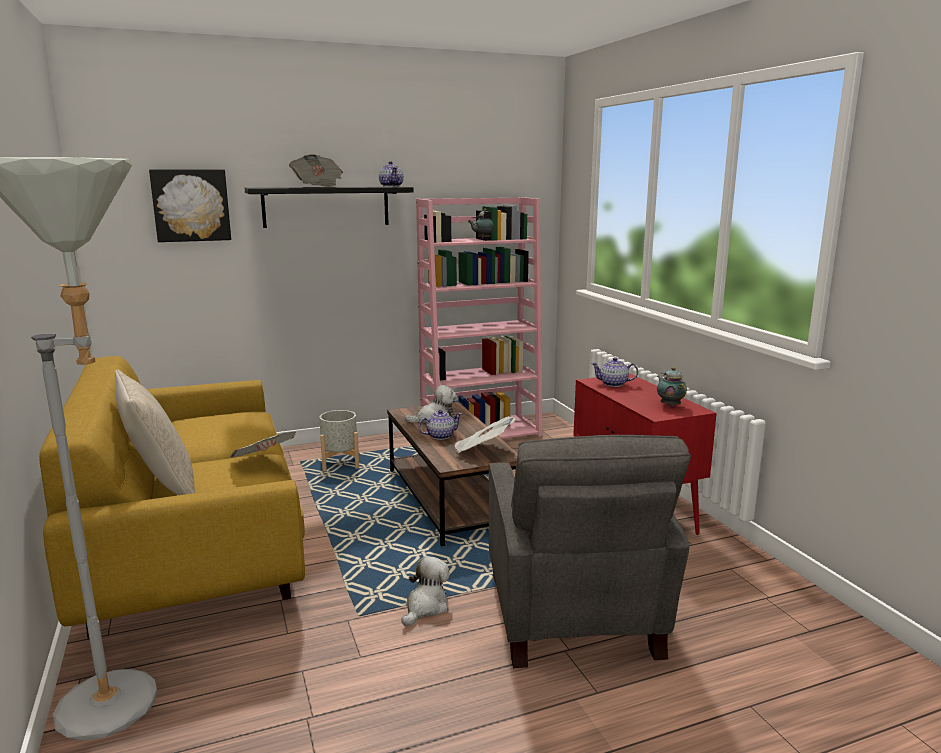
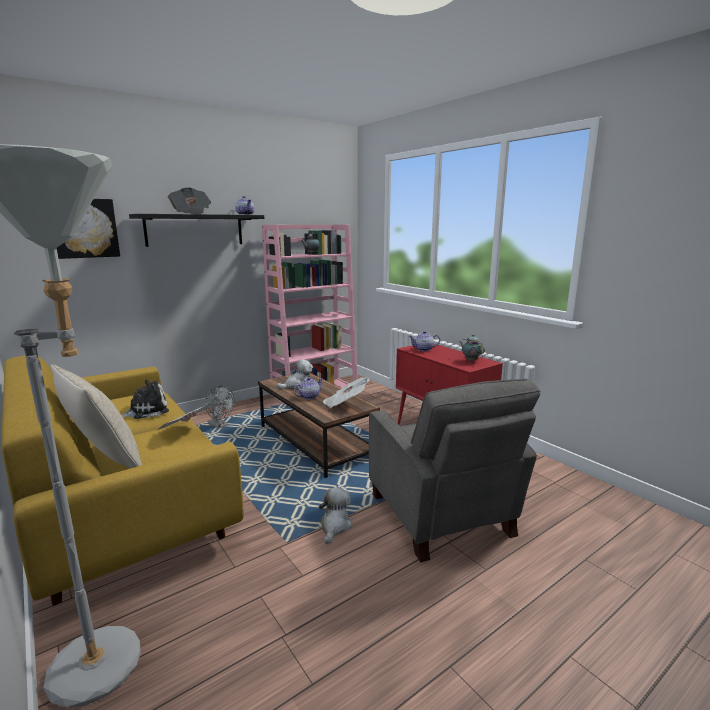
camera: 15 degrees left, 0 degrees up
grey planter [319,410,359,472] -> grey fan [205,386,235,429]
none -> plush toy [121,379,169,419]

